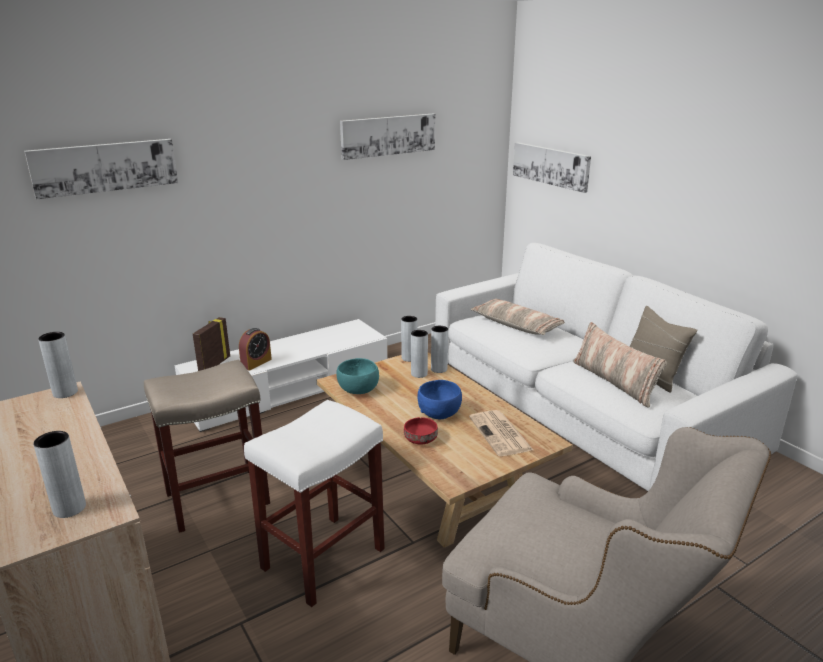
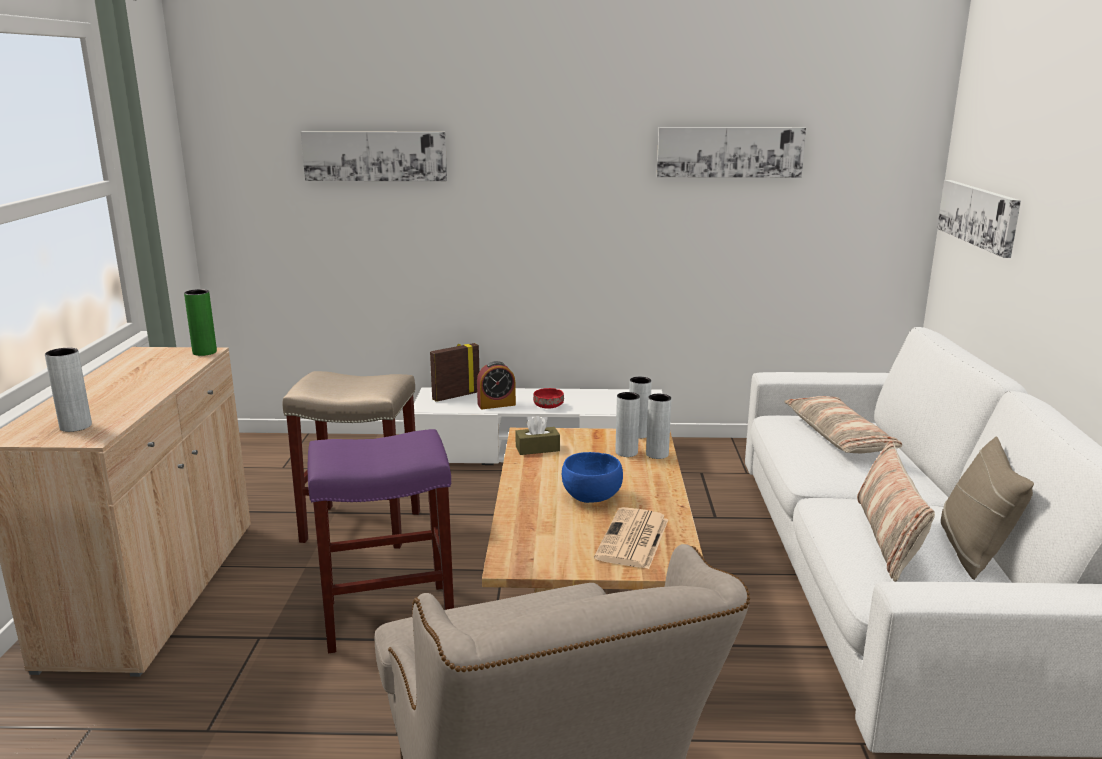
camera: 35 degrees right, 5 degrees down
grey vase [38,332,78,398] -> green vase [184,289,217,356]
white stool [244,400,385,607] -> purple stool [308,429,454,653]
turquoise bowl [337,358,379,394] -> brown tissue box [515,416,560,455]
red bowl [404,417,438,445] -> red bowl moved to [533,388,564,409]

